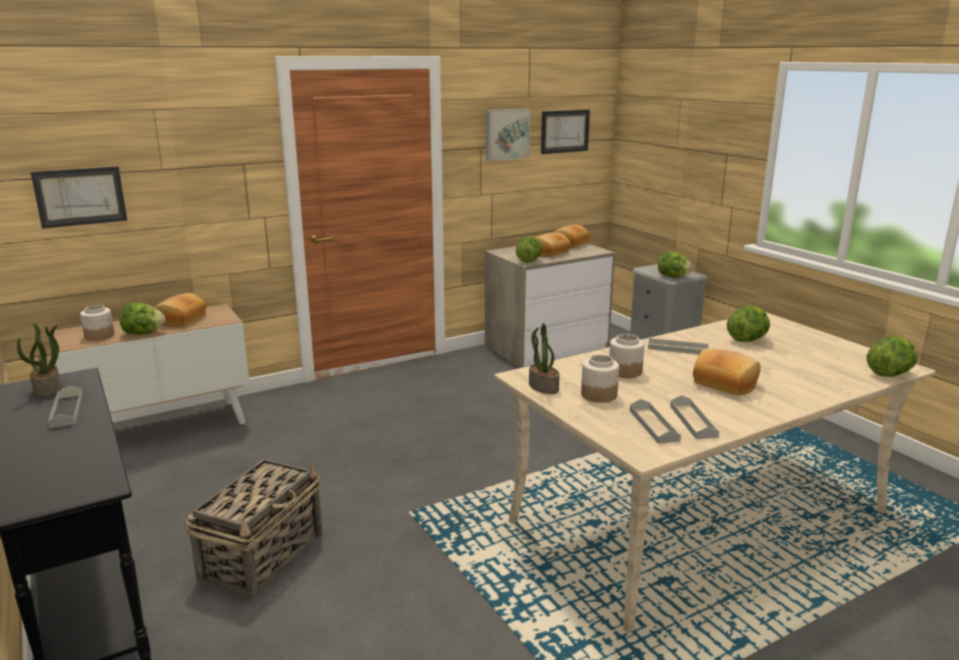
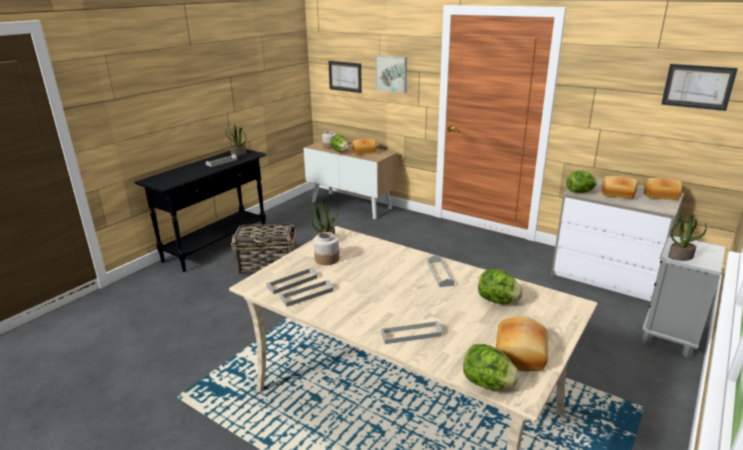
camera: 65 degrees right, 5 degrees up
picture [486,109,531,161] -> picture moved to [376,55,407,93]
jar [609,334,645,378] -> none
lettuce [658,251,692,277] -> potted plant [668,214,707,261]
bread [693,349,761,395] -> bread moved to [496,316,548,371]
none -> grey tray [381,321,442,344]

